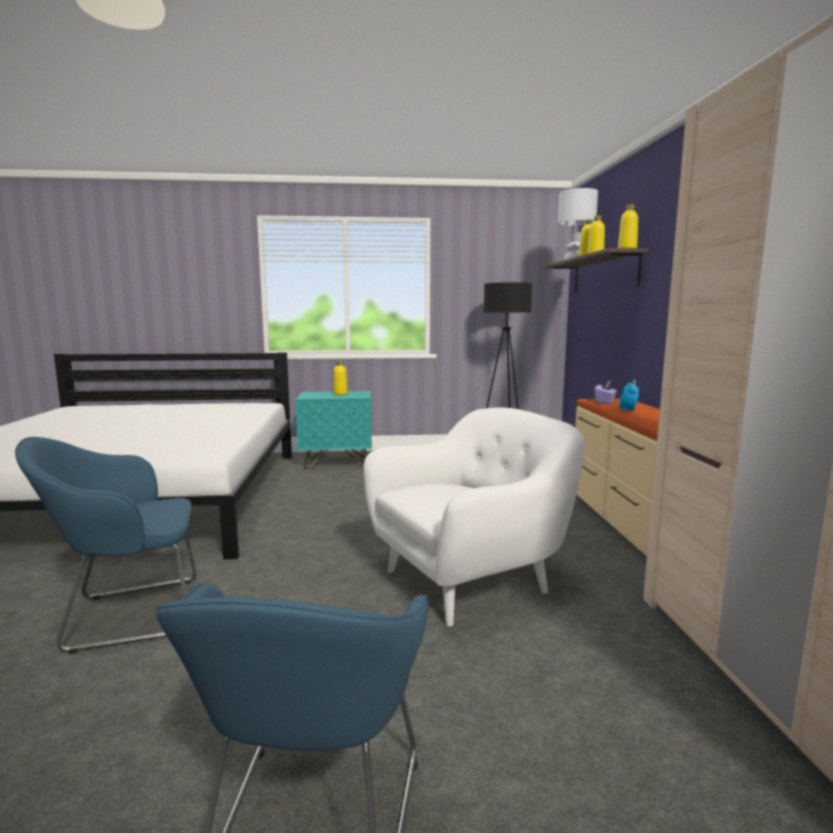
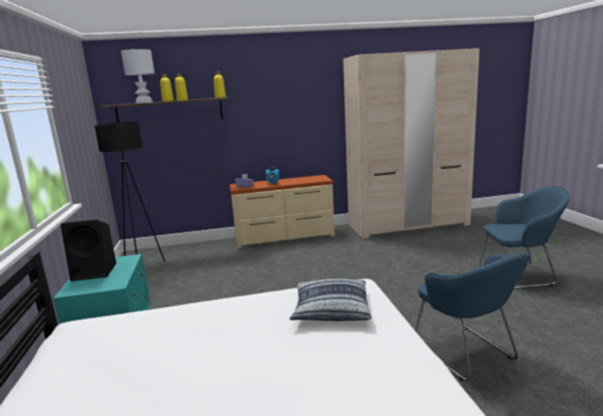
camera: 95 degrees left, 5 degrees up
yellow bottle [334,361,348,395] -> black speaker [61,220,116,281]
white armchair [363,407,585,626] -> none
none -> pillow [290,279,372,321]

